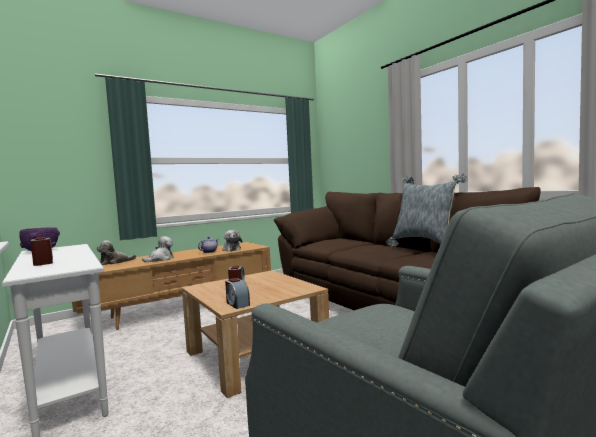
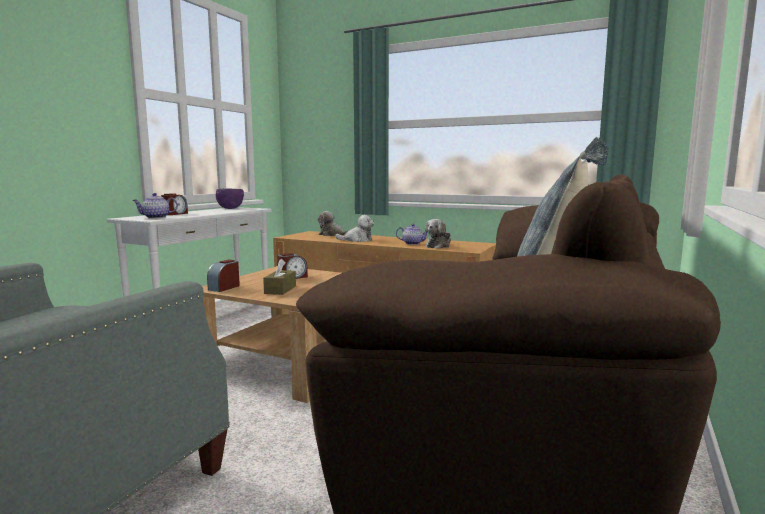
camera: 60 degrees right, 5 degrees up
none -> teapot [133,193,178,218]
none -> brown tissue box [263,259,296,295]

